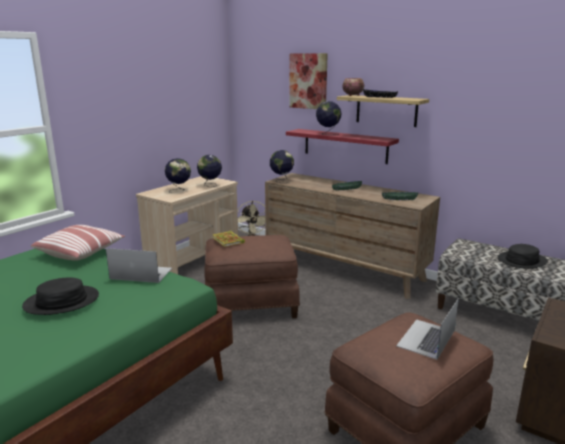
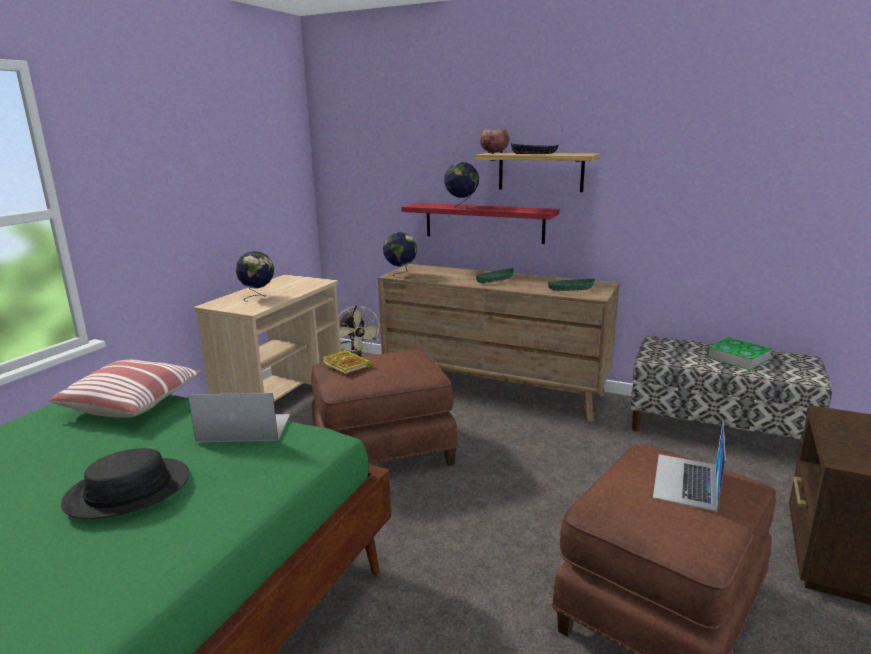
camera: 10 degrees left, 0 degrees up
globe [197,155,222,187] -> none
picture [289,53,328,109] -> none
black hat [498,244,548,269] -> book [706,337,772,370]

